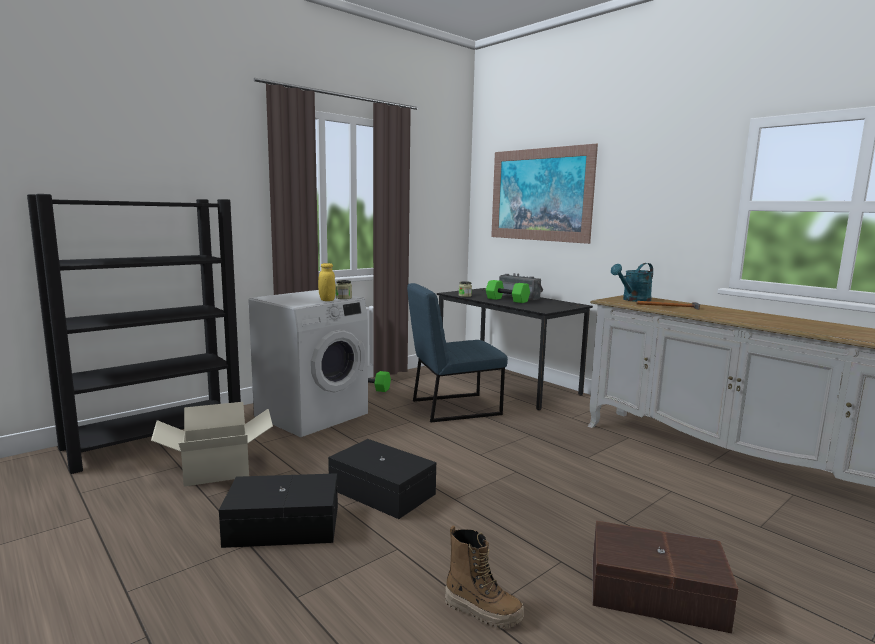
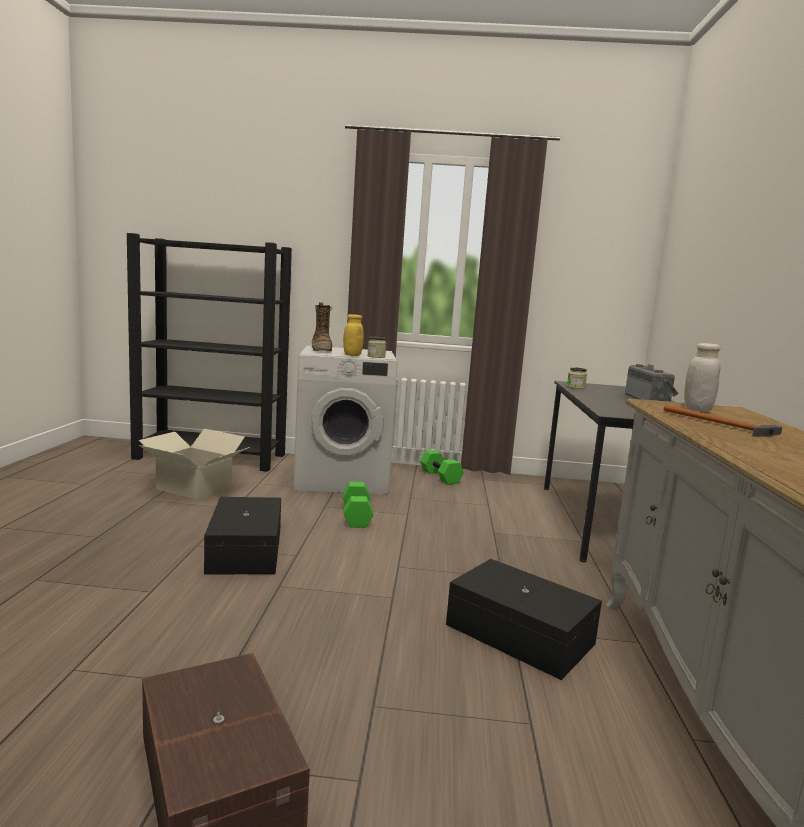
camera: 45 degrees right, 0 degrees up
black storage box [219,473,338,548] -> black storage box moved to [446,559,602,680]
blue chair [407,283,508,422] -> none
boot [445,525,524,629] -> boot moved to [312,302,332,351]
green dumbbell [486,280,530,303] -> green dumbbell moved to [342,482,374,528]
picture [491,144,598,244] -> none
turquoise watering can [611,263,653,302] -> white jar [684,343,721,412]

